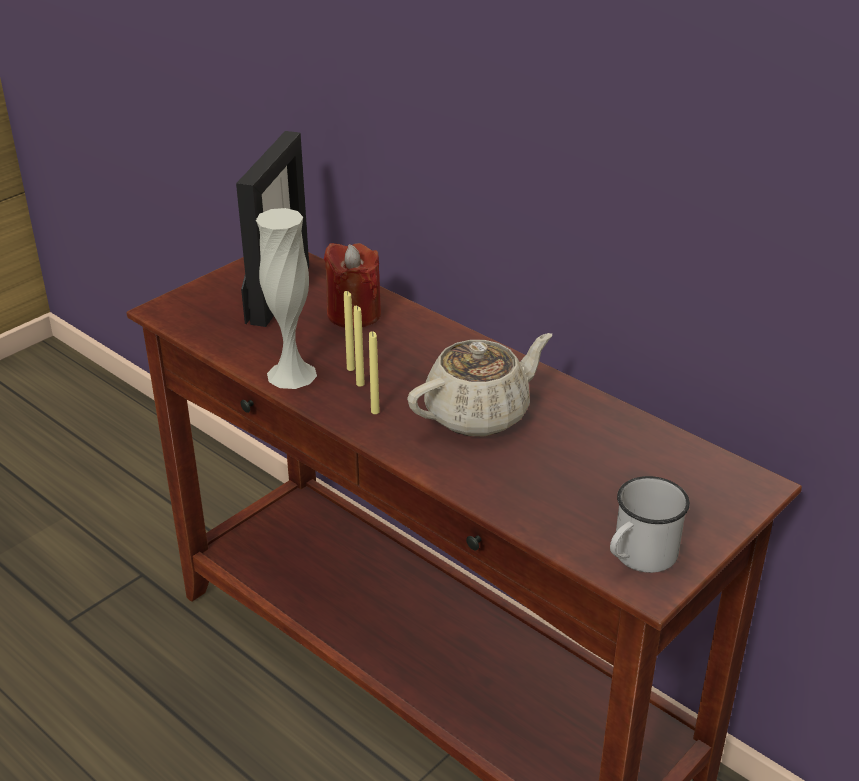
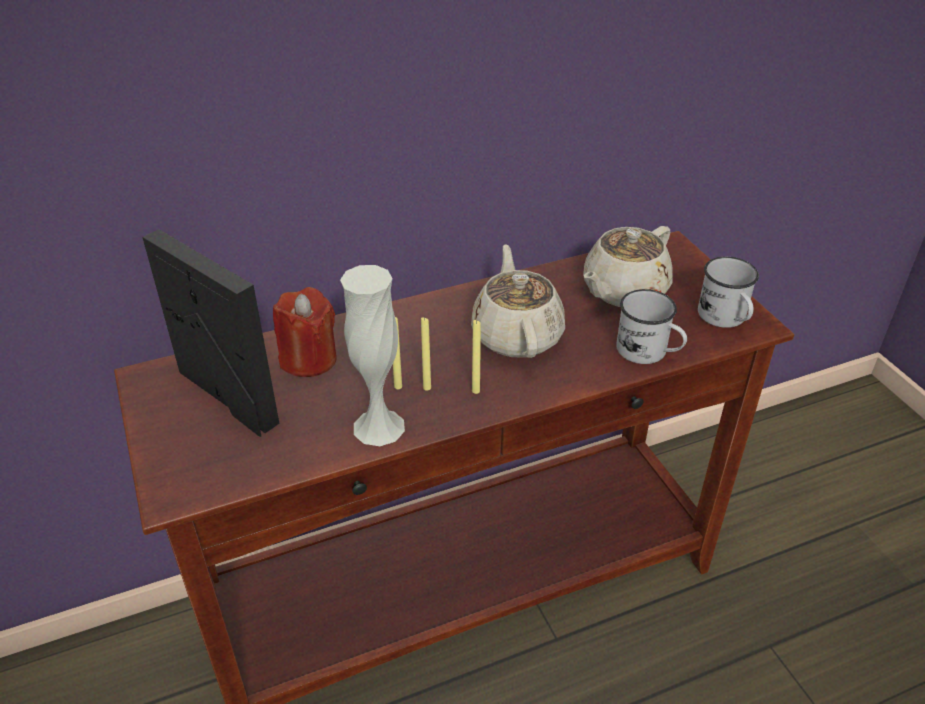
camera: 65 degrees left, 5 degrees up
none -> beige teapot [583,226,673,307]
none -> white mug [616,289,687,364]

